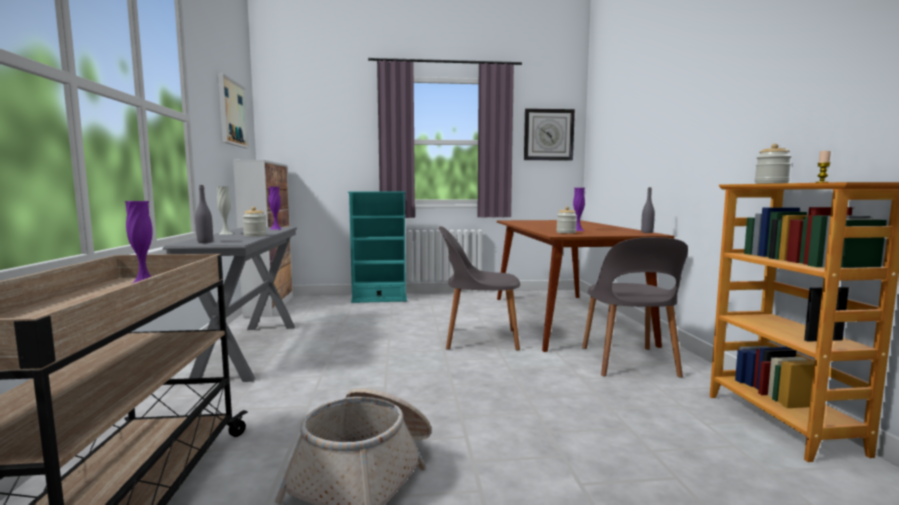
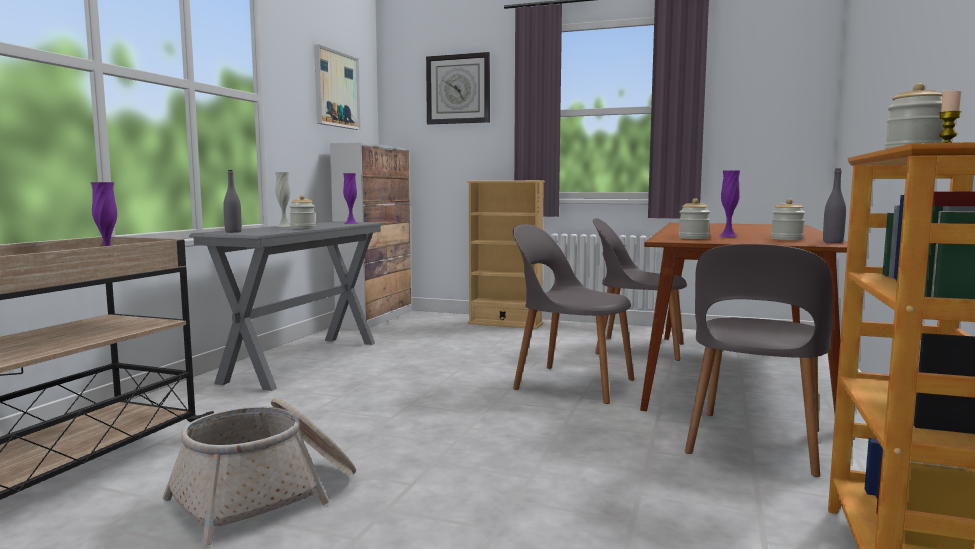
camera: 25 degrees right, 0 degrees up
turquoise bookcase [348,191,407,303] -> beige bookcase [467,180,545,329]
wall clock [524,108,575,161] -> wall clock moved to [426,52,490,125]
none -> grey chair [593,218,687,361]
none -> jar [771,199,805,240]

